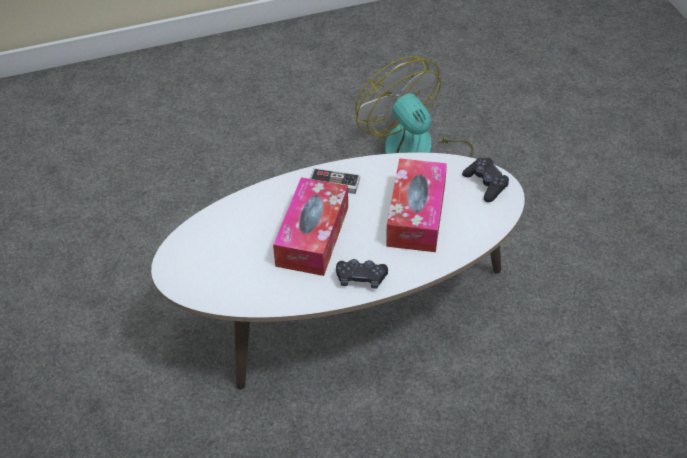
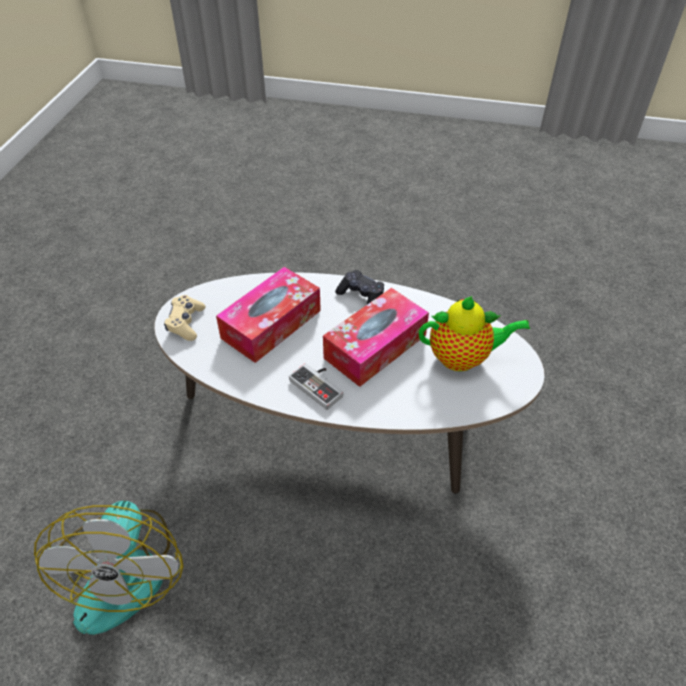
camera: 150 degrees left, 0 degrees up
black game controller [462,158,509,202] -> beige game controller [164,295,206,341]
none -> teapot [419,296,530,371]

